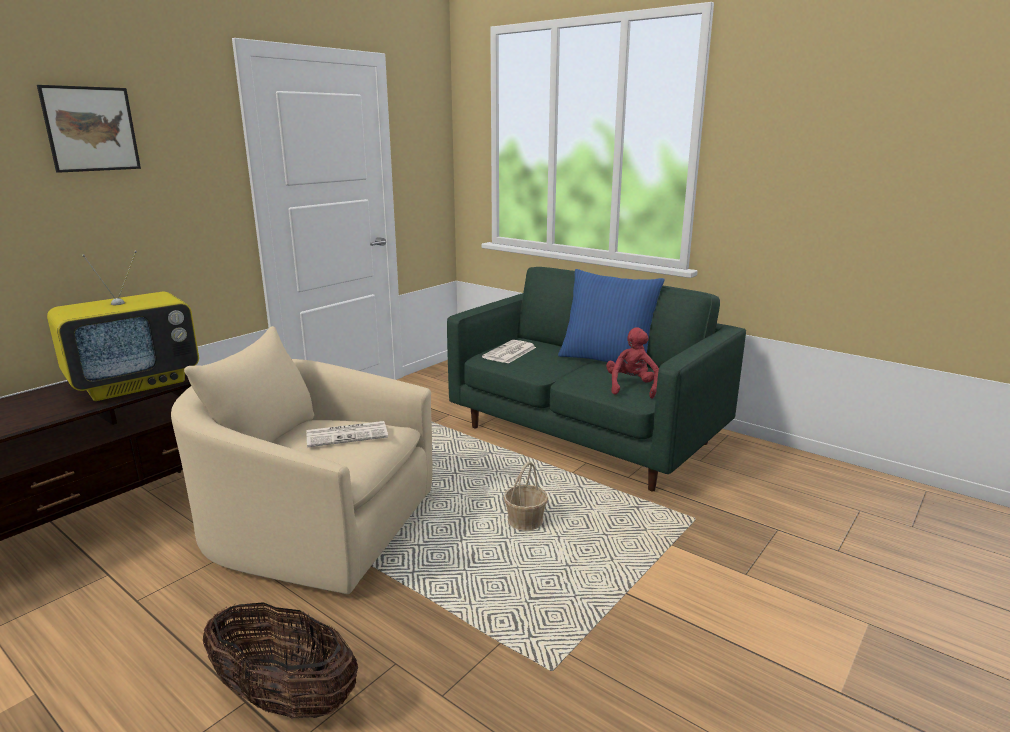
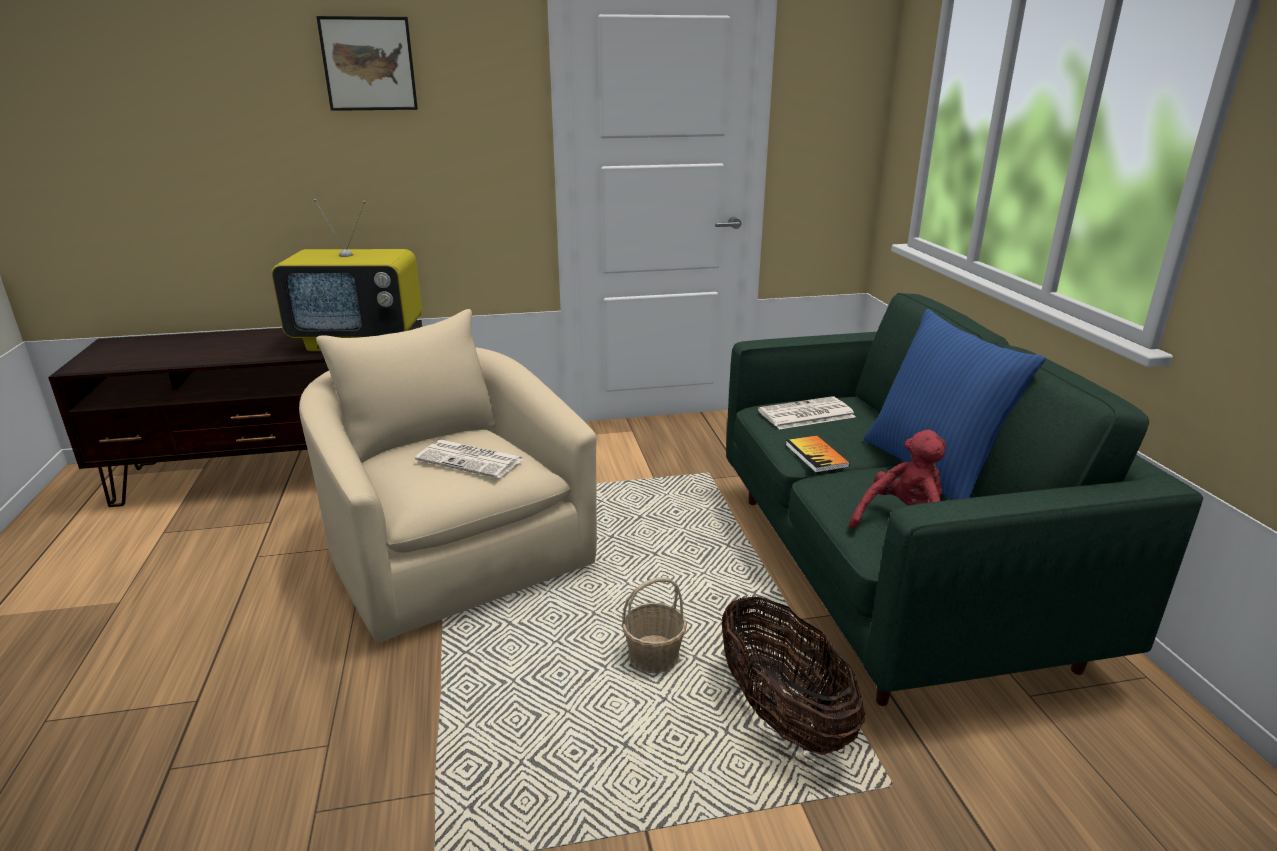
camera: 40 degrees right, 5 degrees up
basket [203,602,358,718] -> basket moved to [722,596,865,755]
none -> book [786,436,850,473]

